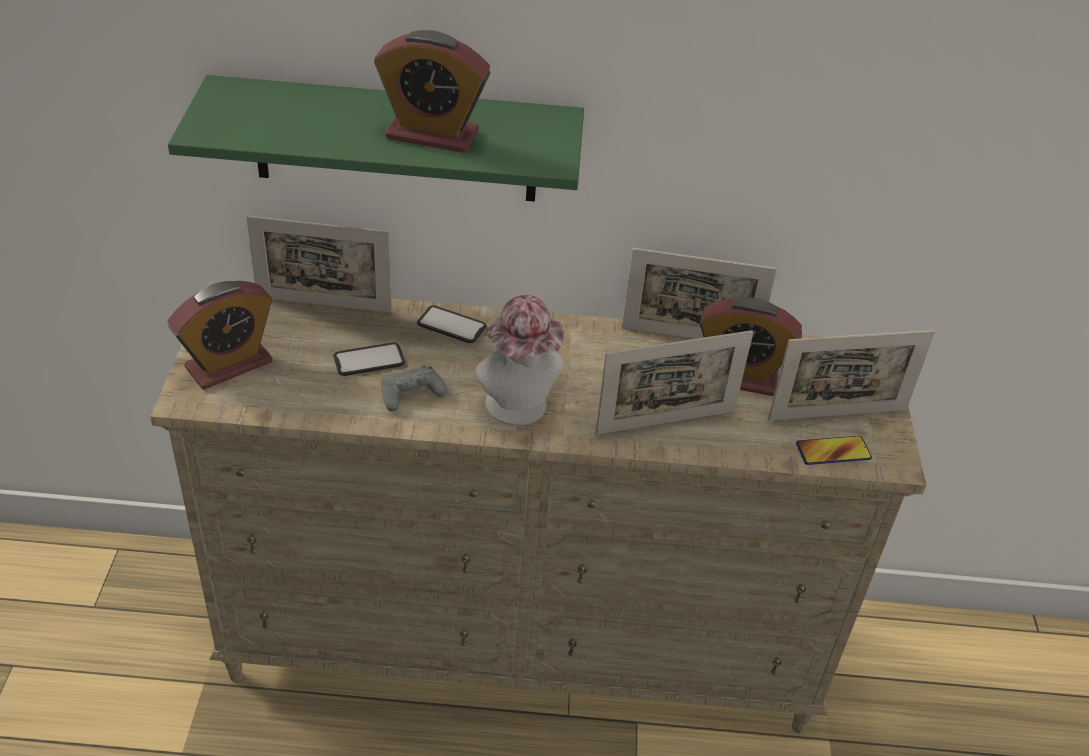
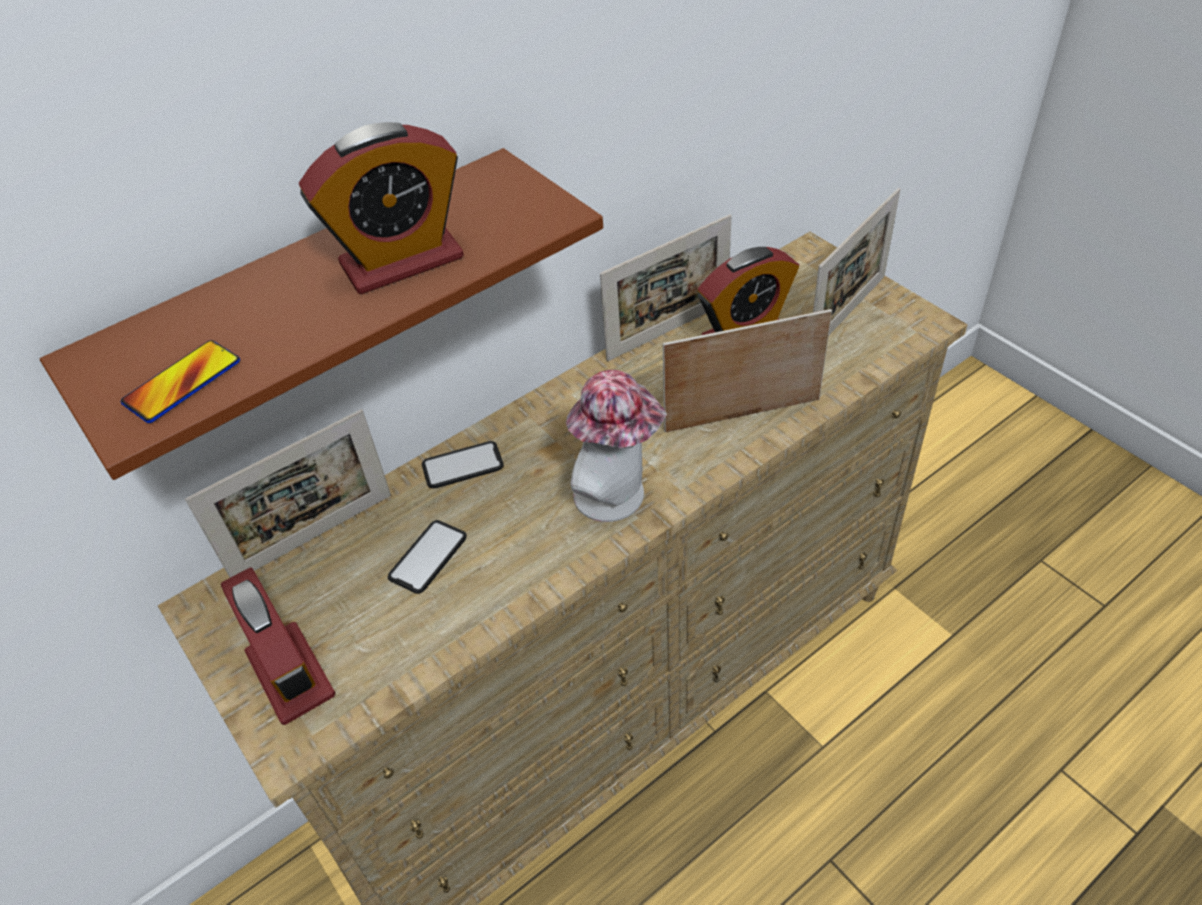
camera: 35 degrees left, 5 degrees up
green shelf [168,75,584,202] -> brown shelf [40,148,603,480]
alarm clock [168,281,272,390] -> alarm clock turned 135 degrees clockwise [221,567,335,725]
grey game controller [381,365,447,412] -> none
picture frame [596,330,753,434] -> picture frame turned 135 degrees counterclockwise [663,309,832,433]
phone [796,436,872,465] -> phone moved to [121,340,240,423]

